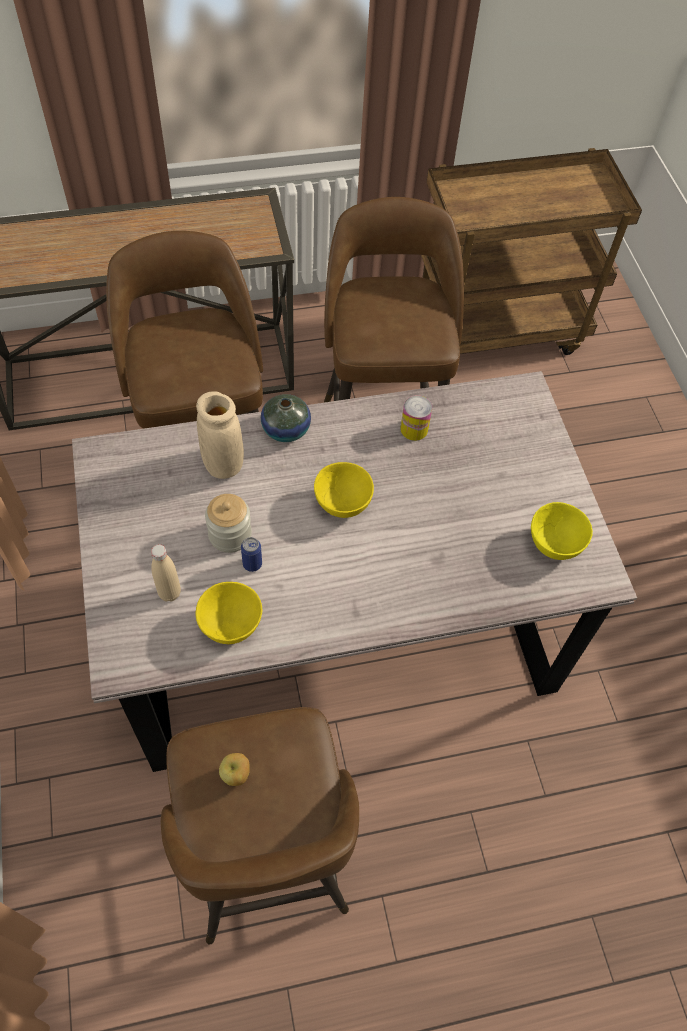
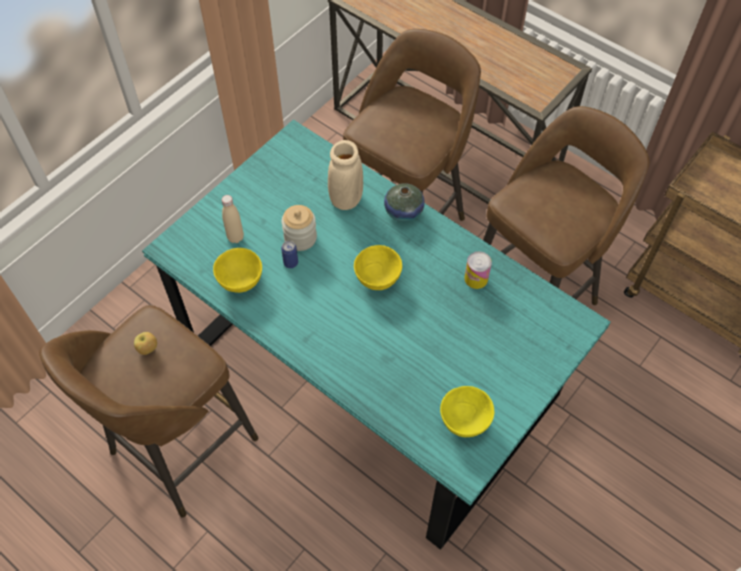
camera: 55 degrees right, 0 degrees up
grey dining table [72,371,637,772] -> turquoise dining table [142,120,610,550]

